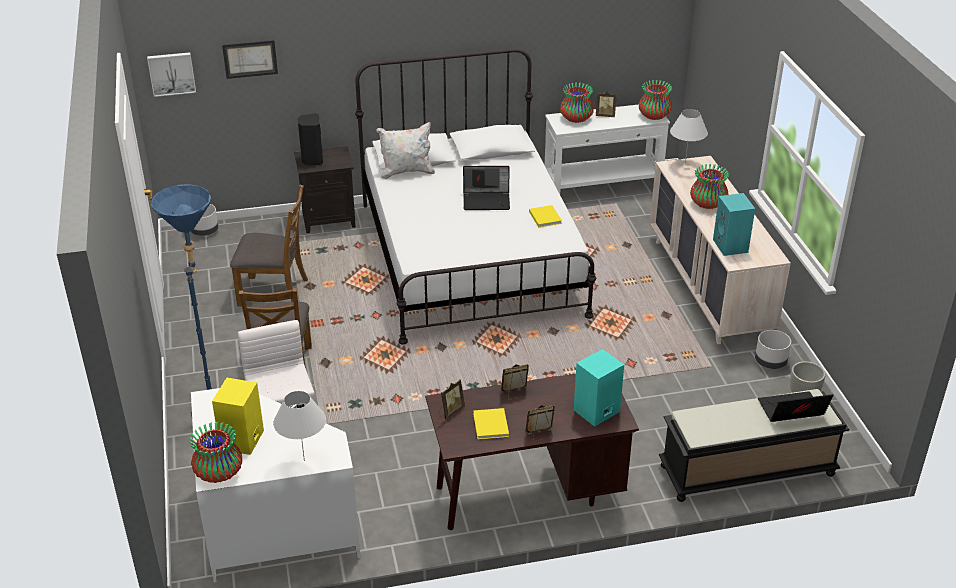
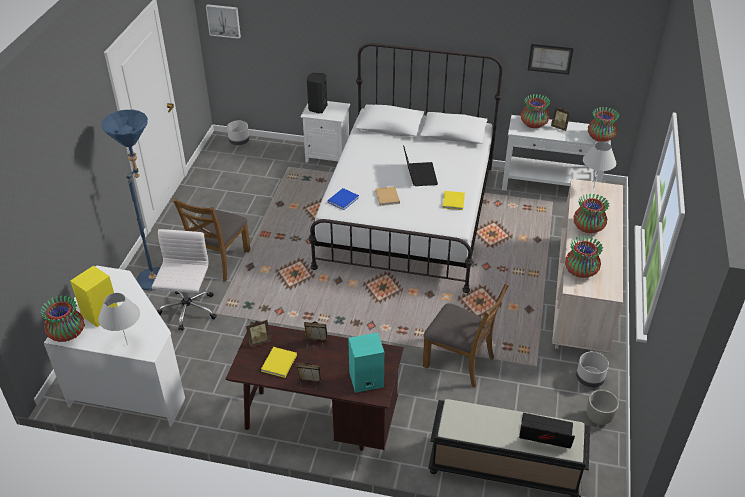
camera: 25 degrees right, 5 degrees up
picture [222,40,278,79] -> picture moved to [528,43,574,75]
brown chair [230,185,308,306] -> brown chair moved to [423,282,509,387]
black nightstand [294,146,356,233] -> white nightstand [301,101,350,163]
white pillow [377,122,435,179] -> none
laptop [463,166,510,210] -> laptop turned 120 degrees counterclockwise [403,145,438,186]
turquoise speaker [713,193,755,256] -> vase [565,236,603,278]
none -> blue book [328,188,359,210]
none -> beige book [375,186,400,206]

